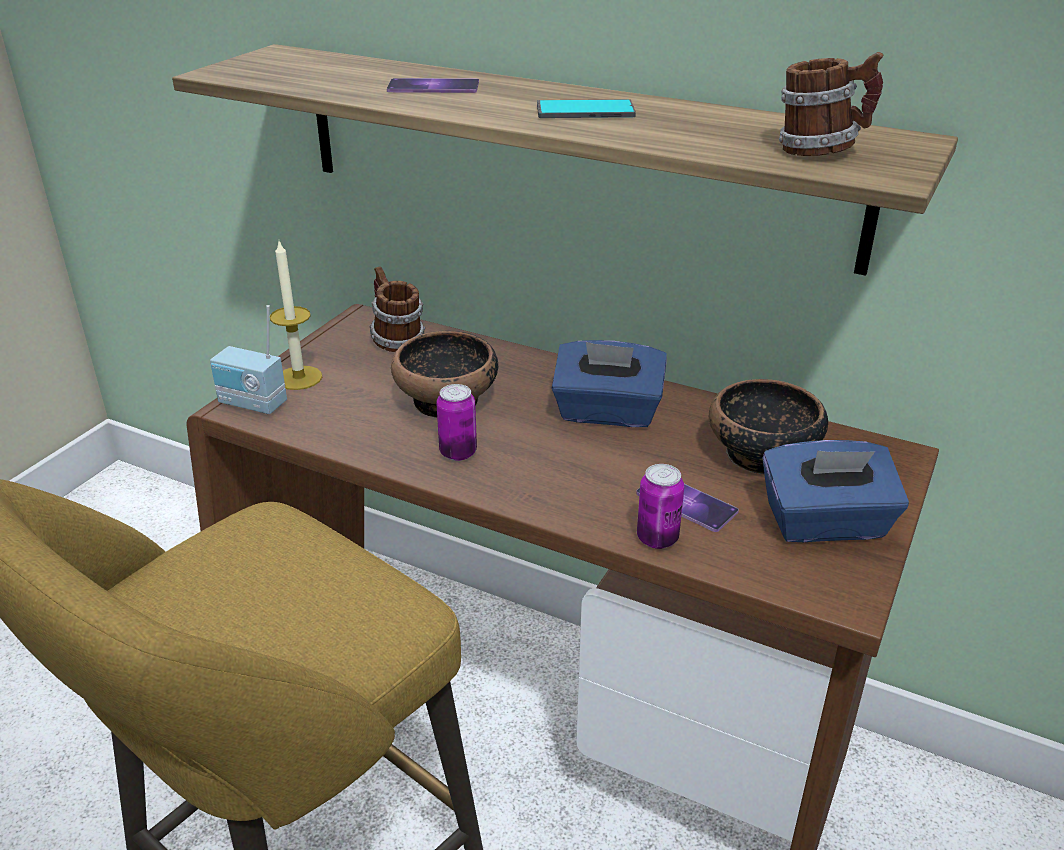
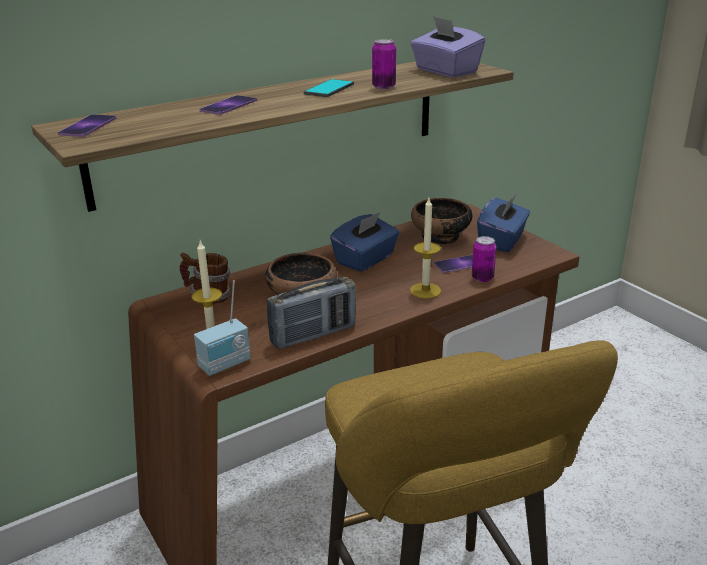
camera: 60 degrees left, 5 degrees down
can [436,384,477,461] -> can moved to [372,39,396,89]
mug [779,52,884,156] -> purple tissue box [411,16,485,78]
none -> phone [58,114,116,137]
none -> radio [267,277,356,349]
none -> candle [410,198,441,299]

